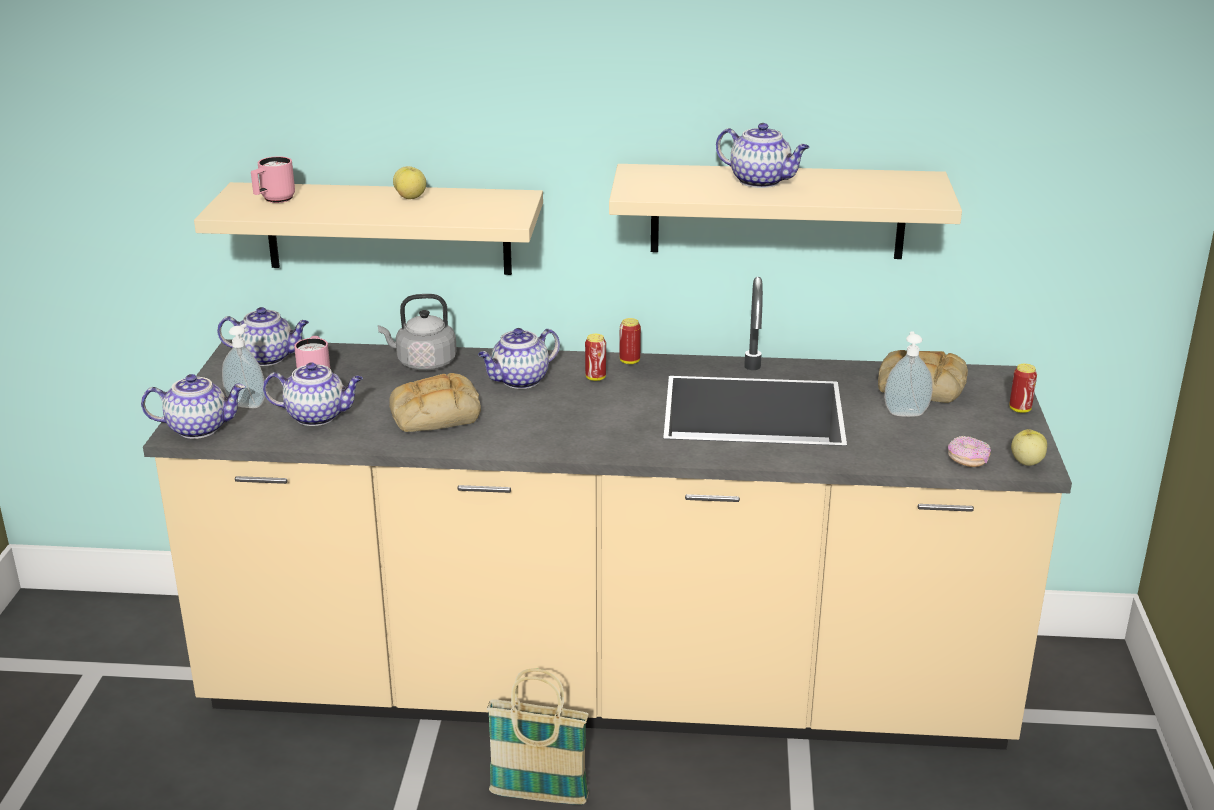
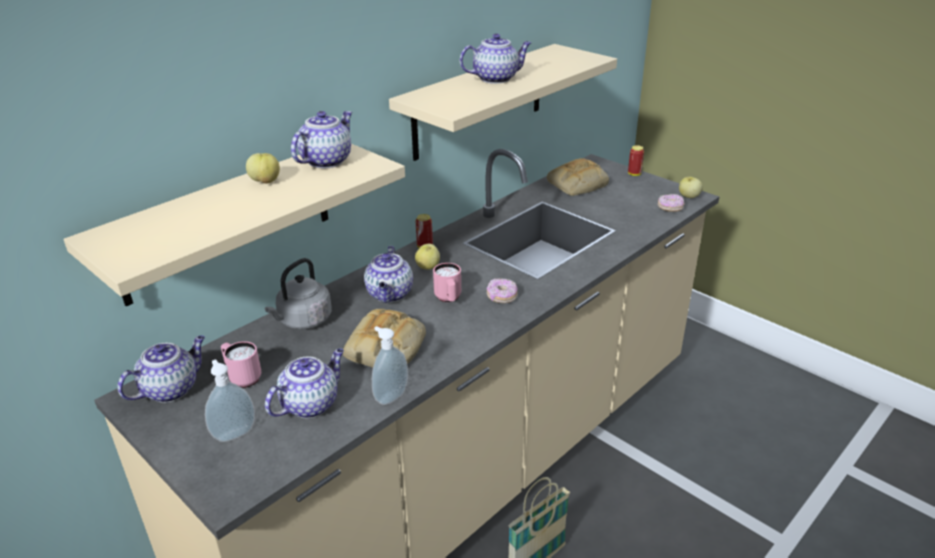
camera: 50 degrees left, 5 degrees up
teapot [141,374,246,439] -> teapot moved to [291,111,352,169]
pink mug [251,156,295,203] -> pink mug moved to [433,263,461,302]
can [585,334,606,381] -> apple [415,244,440,270]
soap dispenser [884,331,933,417] -> soap dispenser moved to [372,326,408,405]
none -> donut [487,278,518,303]

